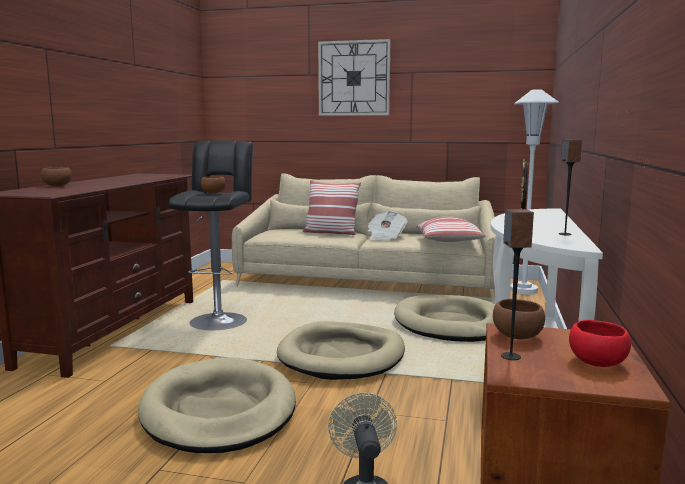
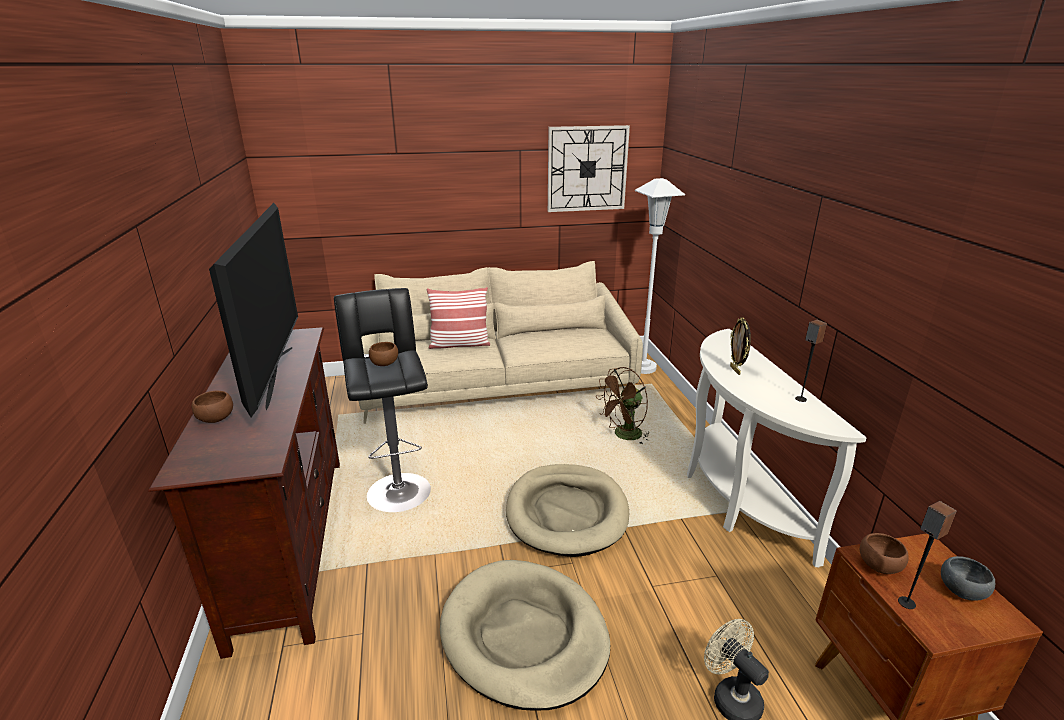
camera: 25 degrees left, 15 degrees up
wall clock [318,39,390,116] -> wall clock moved to [548,125,630,212]
newspaper [368,211,408,241] -> none
beige dog bed [394,295,495,342] -> brown fan [596,367,649,444]
pillow [416,216,486,242] -> none
red bowl [569,320,631,367] -> grey bowl [941,556,995,601]
none -> television [209,203,298,417]

